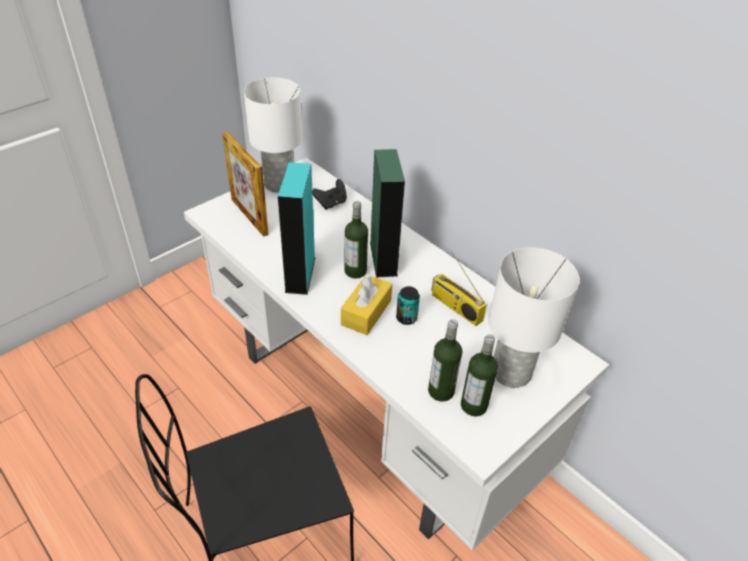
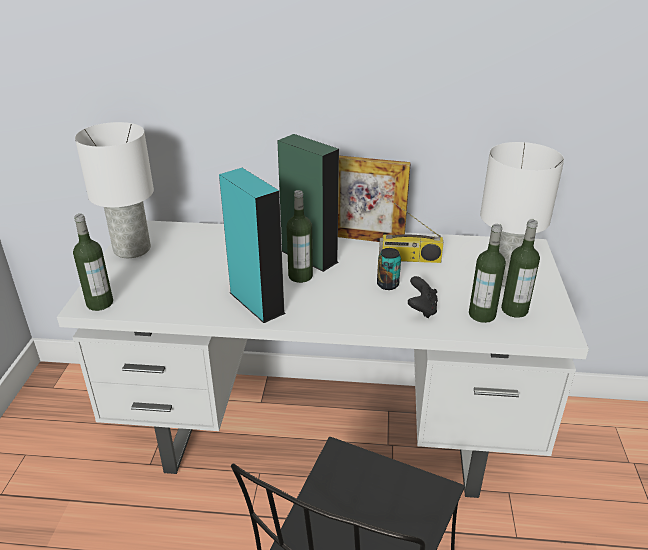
camera: 40 degrees left, 10 degrees down
picture frame [222,132,269,237] -> picture frame moved to [338,156,411,242]
black game controller [312,179,347,210] -> black game controller moved to [408,276,438,318]
yellow tissue box [341,274,392,335] -> none
none -> bottle [73,214,113,311]

